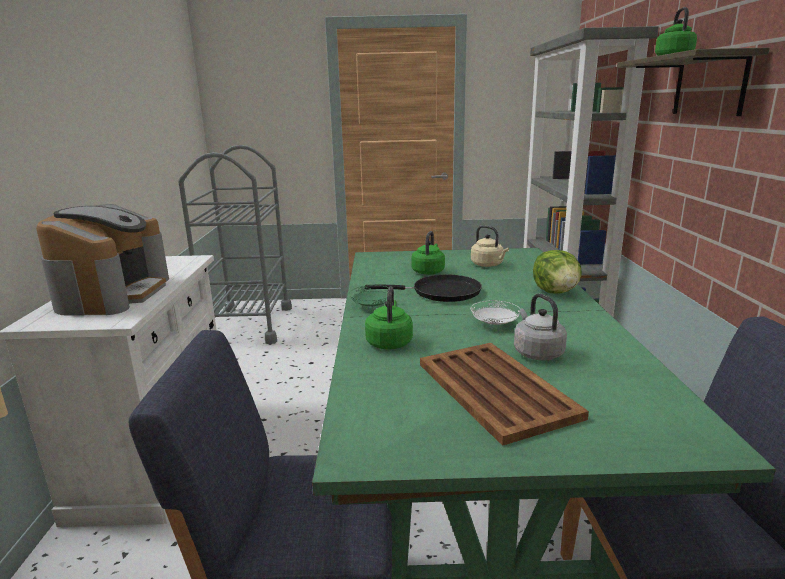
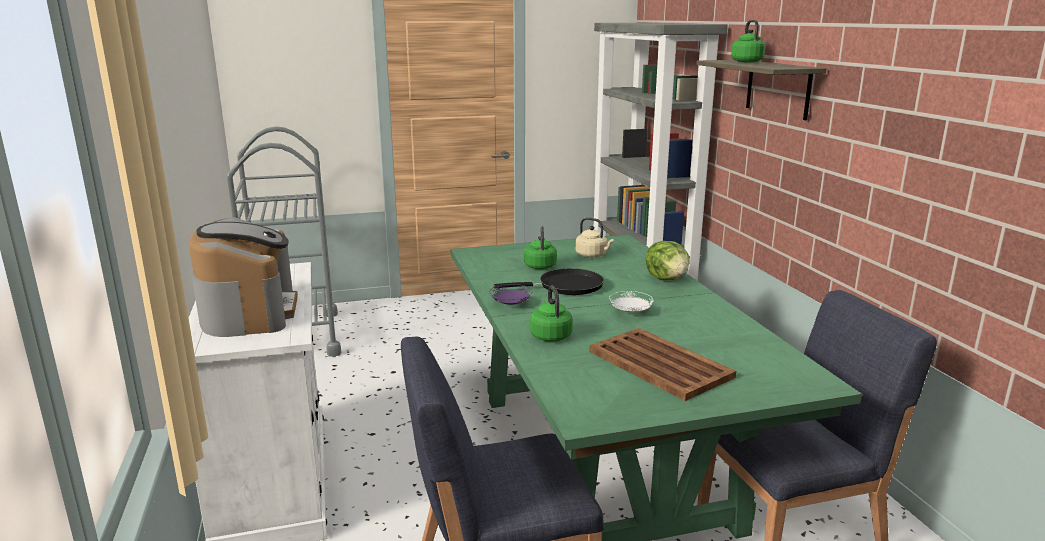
camera: 15 degrees left, 0 degrees up
green plate [349,285,388,307] -> purple plate [490,284,532,305]
grey kettle [514,293,567,361] -> none

